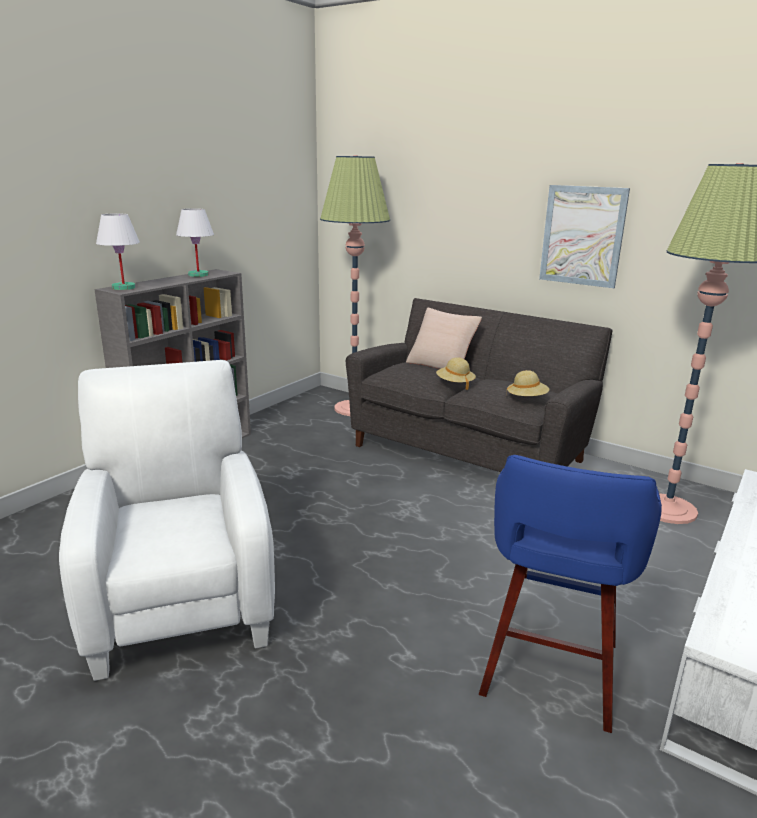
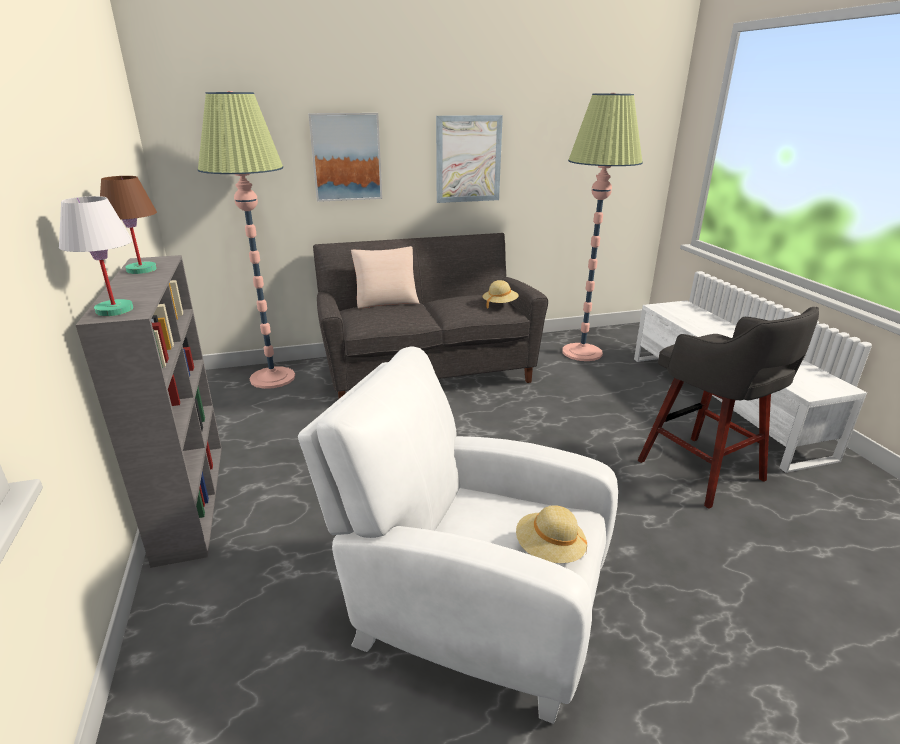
camera: 50 degrees left, 5 degrees up
white table lamp [176,208,214,277] -> brown table lamp [100,176,157,274]
beige hat [436,357,476,390] -> beige hat moved to [516,505,587,563]
blue stool [479,455,662,733] -> grey stool [638,307,819,509]
none -> picture [308,113,382,202]

